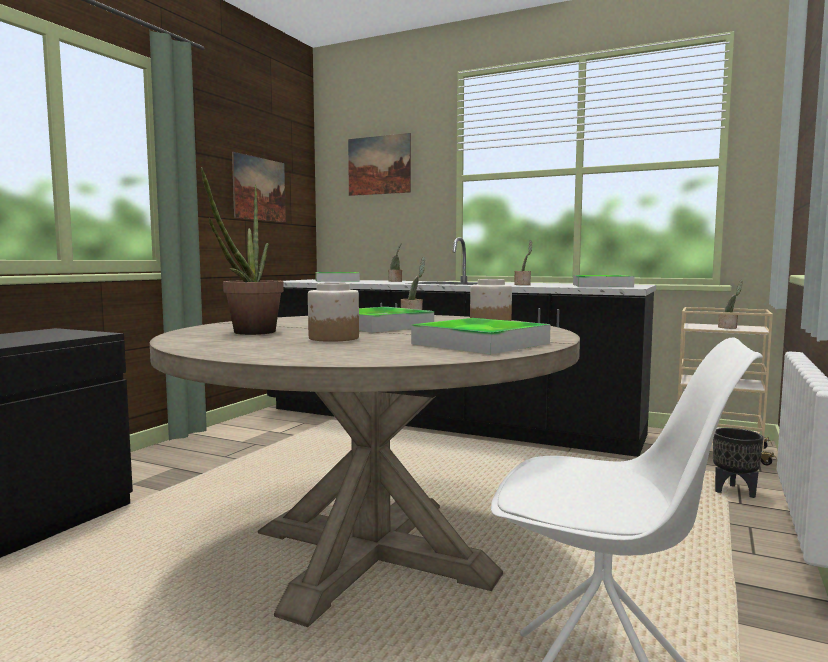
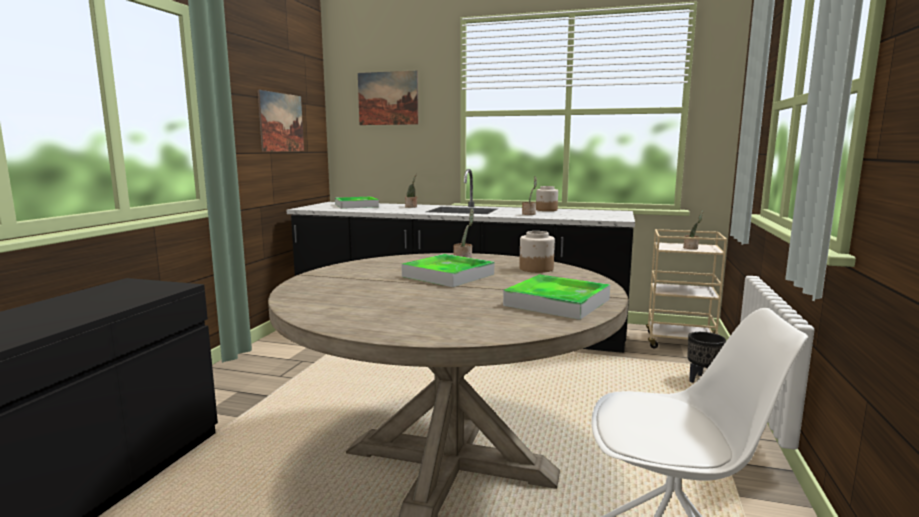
camera: 10 degrees left, 5 degrees up
potted plant [201,167,284,335] -> none
jar [308,283,359,342] -> jar moved to [536,186,558,211]
tray [573,275,634,287] -> none

